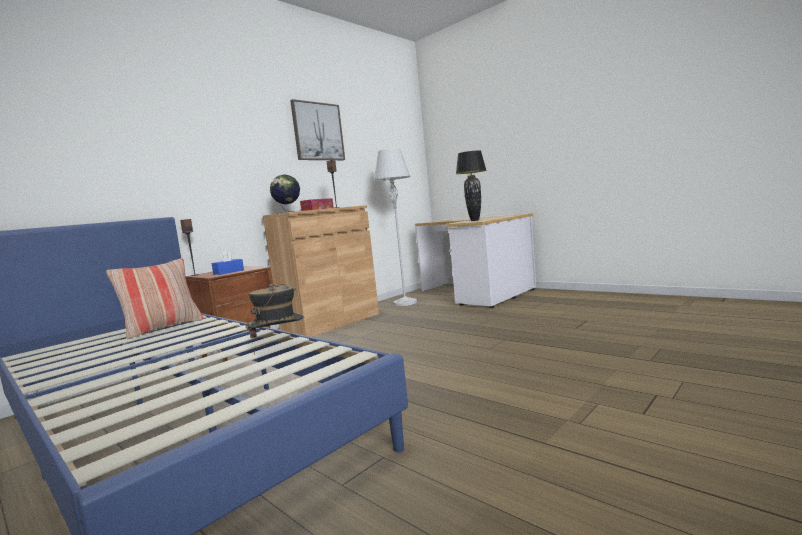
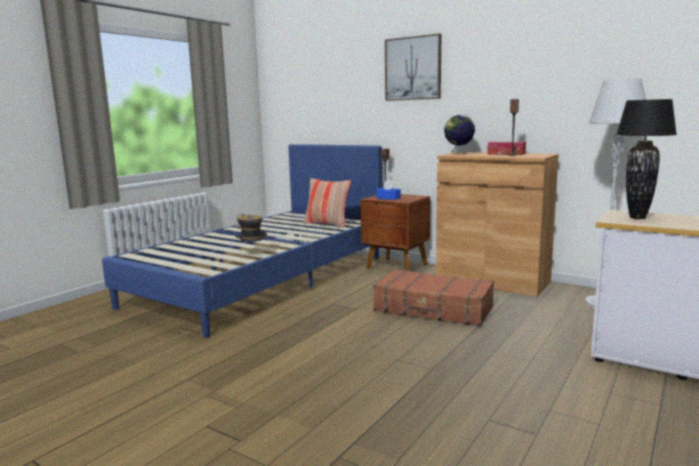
camera: 80 degrees right, 5 degrees up
picture [290,99,345,160] -> picture moved to [385,33,441,101]
none -> brown suitcase [373,269,494,327]

